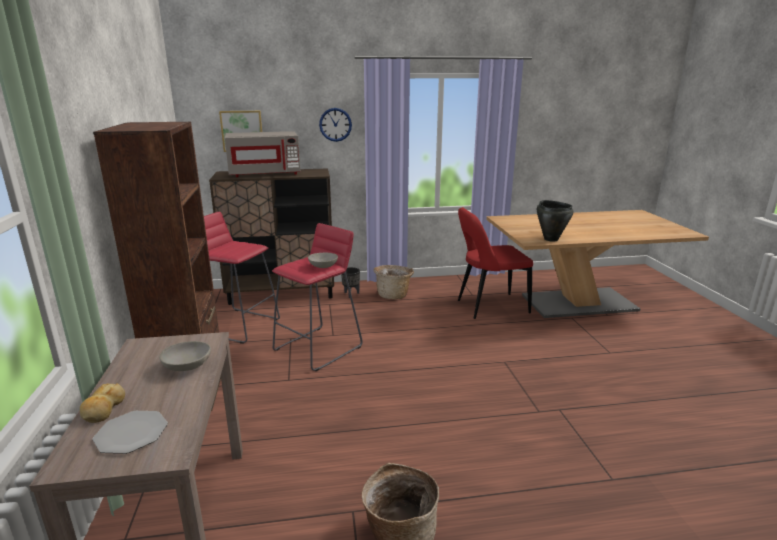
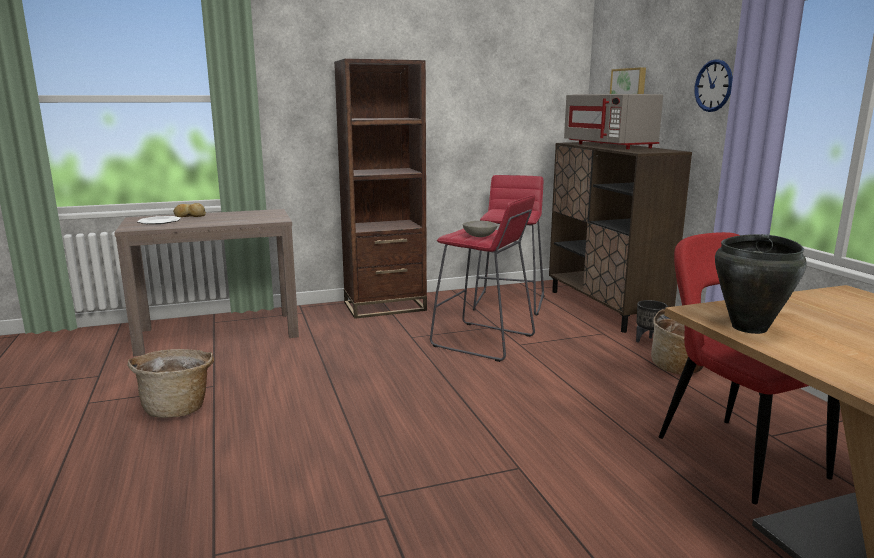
camera: 80 degrees right, 5 degrees down
grey bowl [159,341,211,371] -> none

